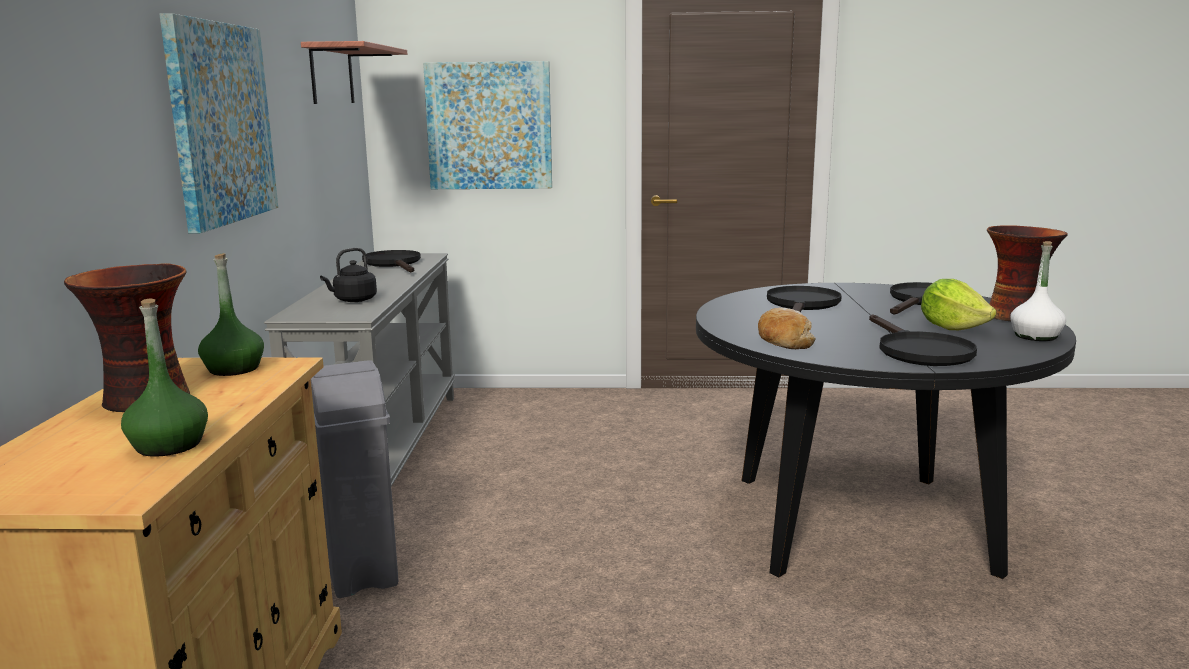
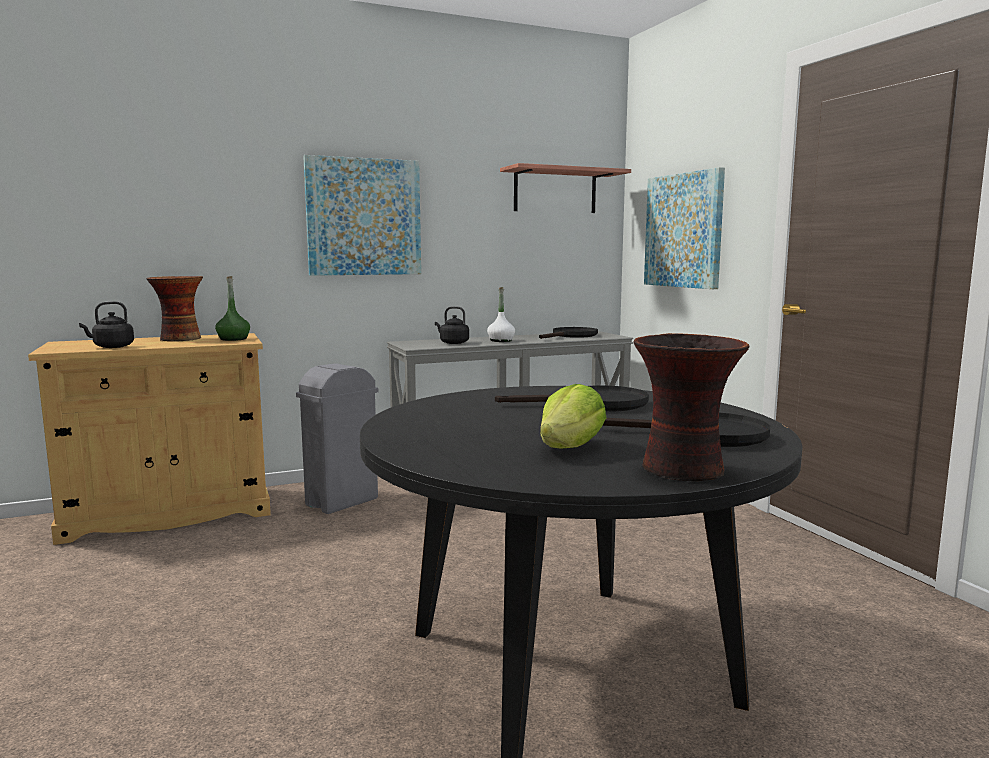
camera: 65 degrees right, 5 degrees down
green bottle [121,298,208,457] -> black kettle [79,301,134,348]
bread [758,308,816,349] -> none
black frying pan [869,314,977,366] -> none
white bottle [1010,241,1066,341] -> white bottle moved to [487,287,515,342]

